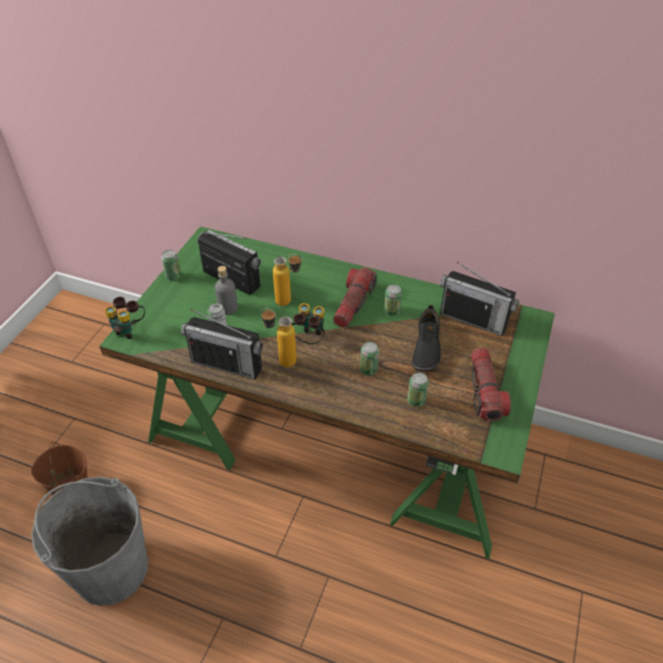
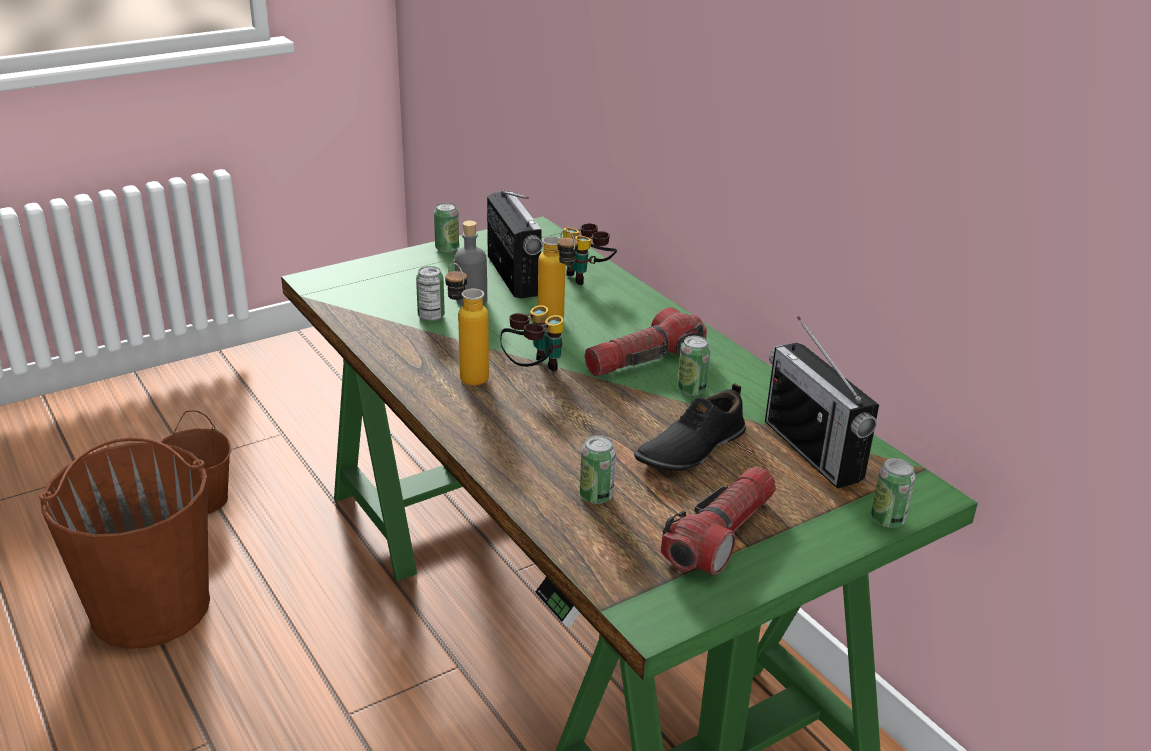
camera: 35 degrees right, 15 degrees down
grey bucket [31,477,148,606] -> brown bucket [39,437,210,649]
binoculars [105,297,145,339] -> binoculars moved to [563,223,617,285]
radio [181,309,263,380] -> none
can [360,342,379,375] -> can moved to [871,458,916,528]

